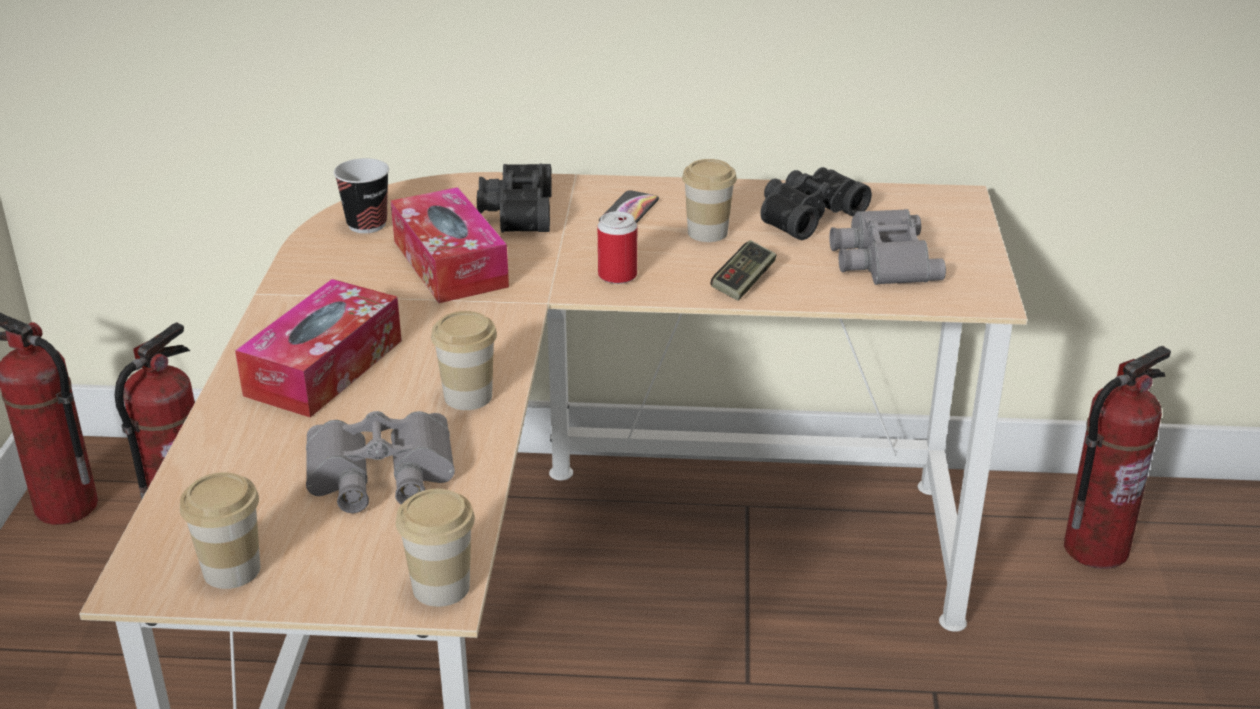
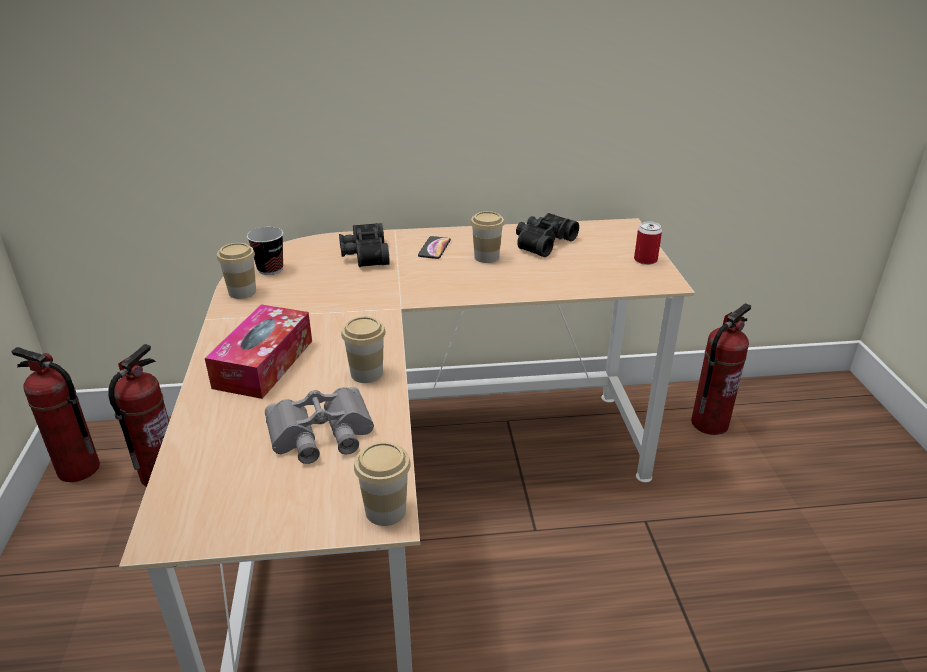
camera: 10 degrees left, 0 degrees up
cup [180,472,260,589] -> cup moved to [217,243,256,299]
tissue box [391,187,509,303] -> none
can [598,211,637,284] -> can moved to [634,221,662,265]
game controller [711,240,777,301] -> none
grey binoculars [829,209,946,285] -> none

